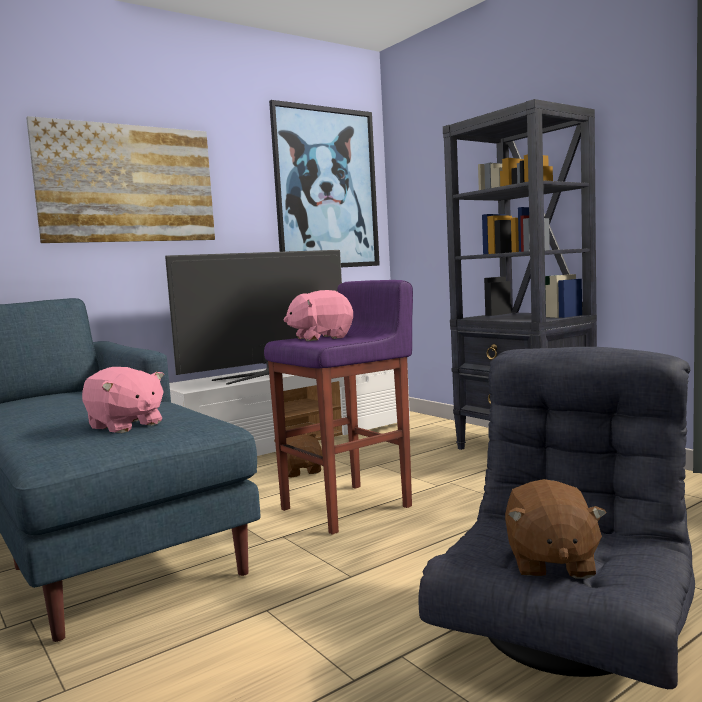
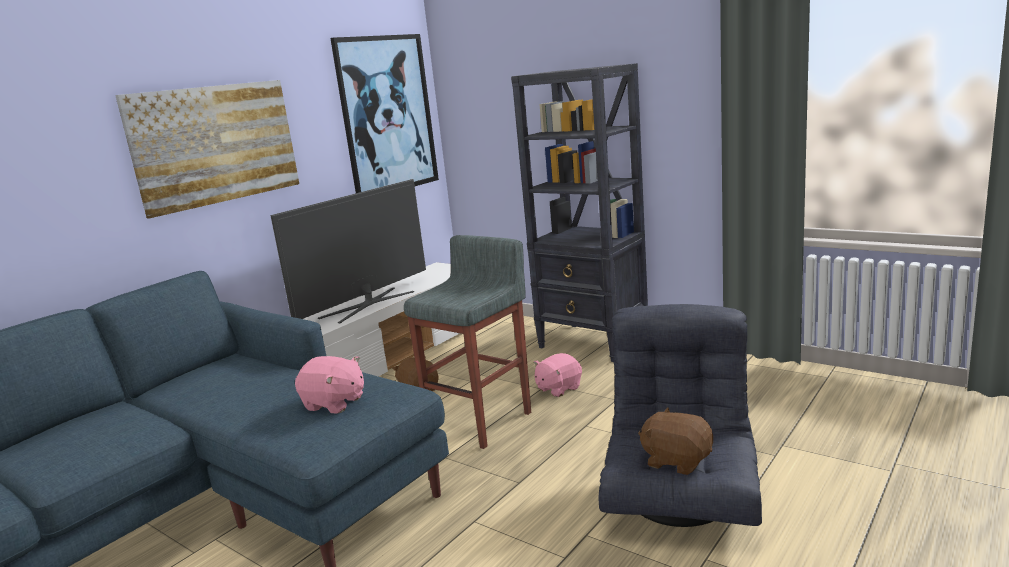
camera: 15 degrees left, 10 degrees up
purple stool [264,280,413,535] -> grey stool [404,235,531,449]
pink plush toy [284,290,353,341] -> pink plush toy moved to [534,353,582,397]
brown plush toy [505,479,607,579] -> brown plush toy turned 135 degrees clockwise [638,407,713,475]

